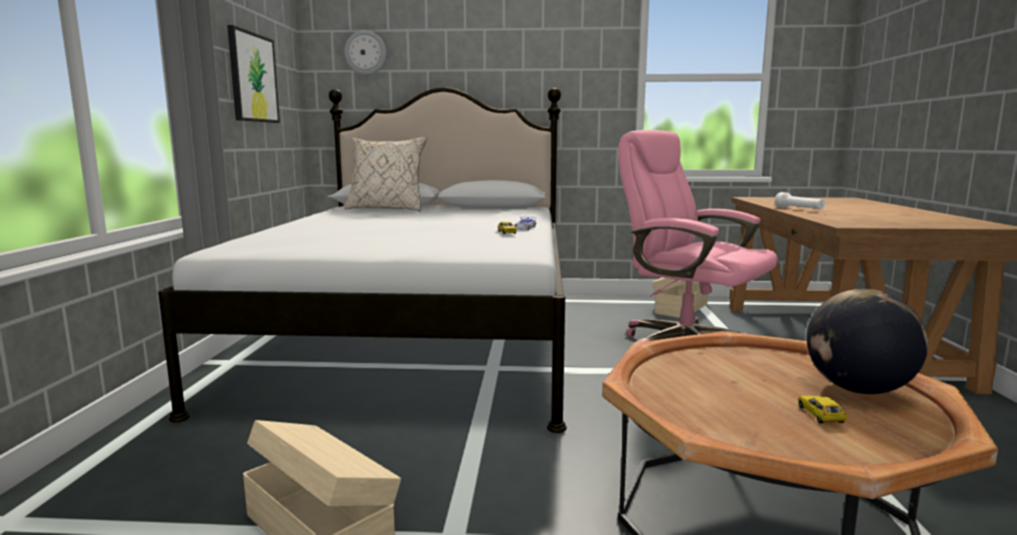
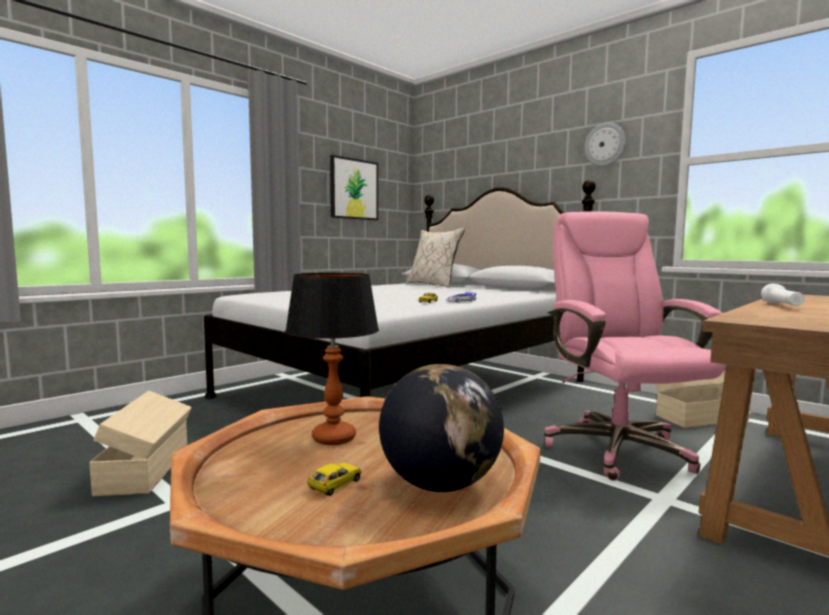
camera: 40 degrees right, 5 degrees down
wall clock [345,30,386,75] -> wall clock moved to [585,123,626,167]
none -> table lamp [285,273,379,445]

